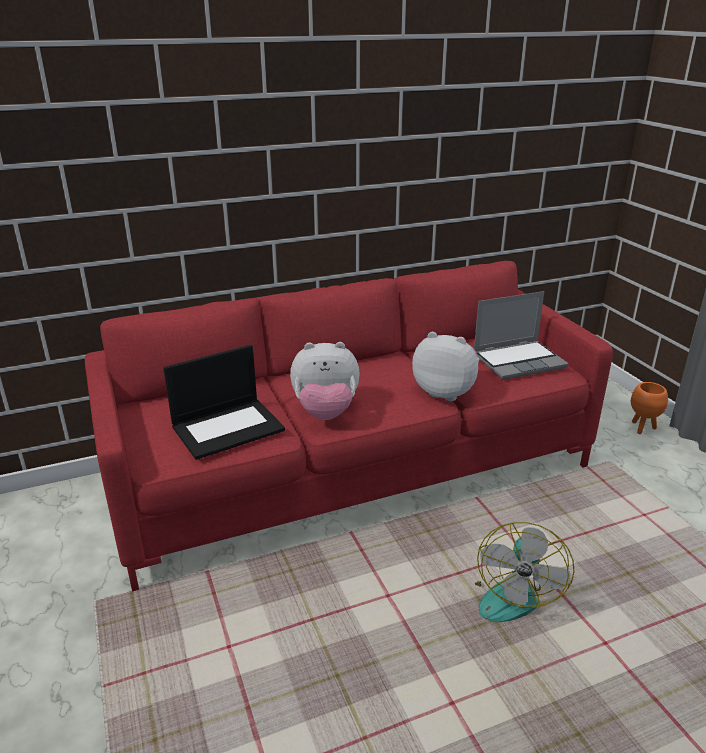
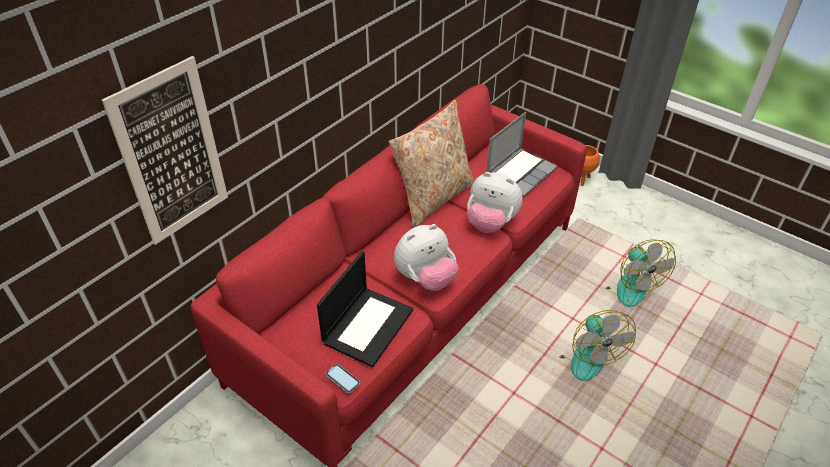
camera: 30 degrees left, 15 degrees up
plush toy [412,332,479,401] -> plush toy turned 150 degrees counterclockwise [467,172,523,233]
none -> picture [102,56,228,245]
none -> phone [326,364,360,394]
none -> beige pillow [389,100,475,228]
none -> fan [605,239,676,307]

